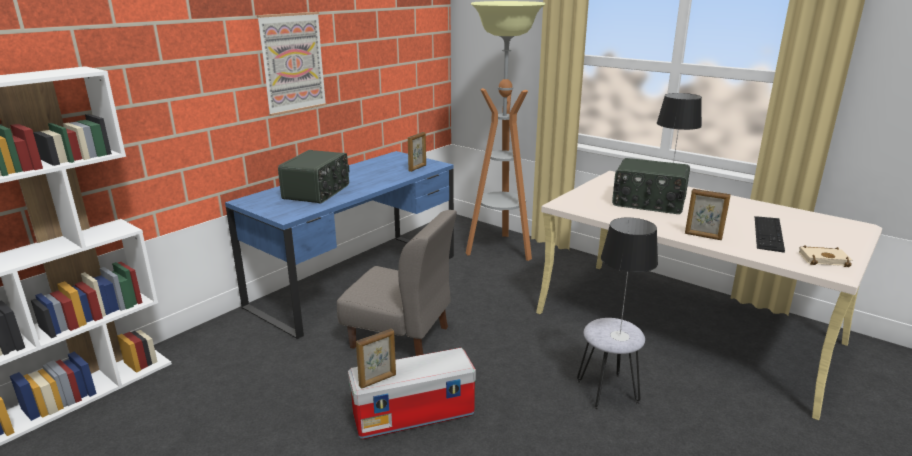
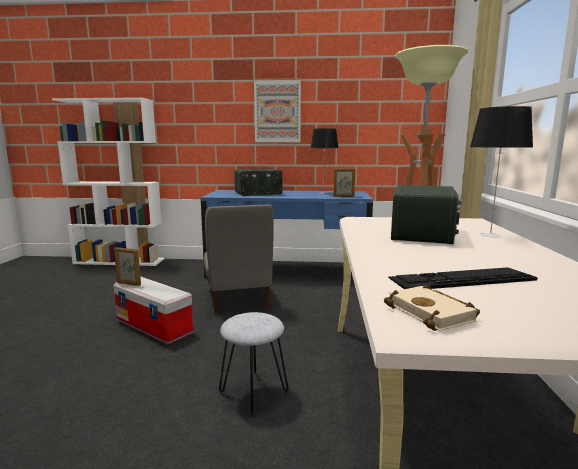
camera: 55 degrees right, 10 degrees down
table lamp [601,218,658,341] -> table lamp moved to [311,128,338,194]
radio [612,158,690,214] -> radio turned 150 degrees counterclockwise [391,185,462,244]
picture frame [685,189,731,240] -> none

